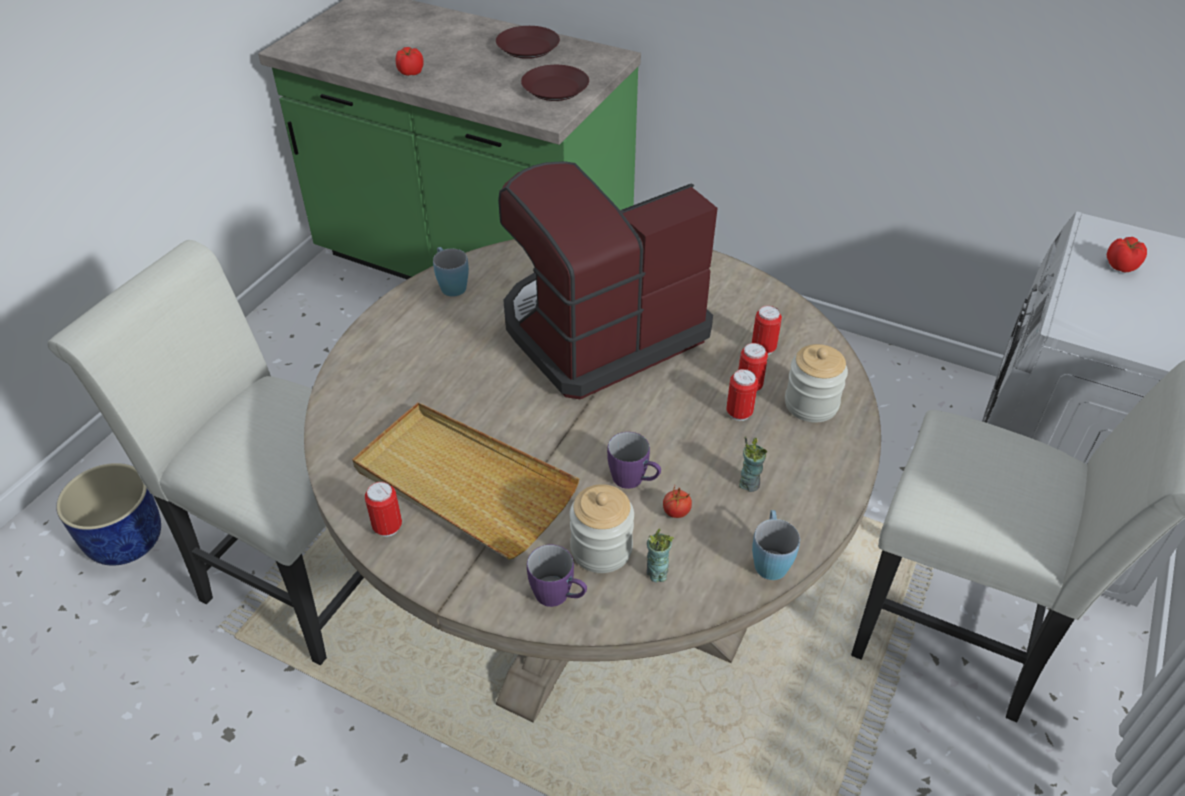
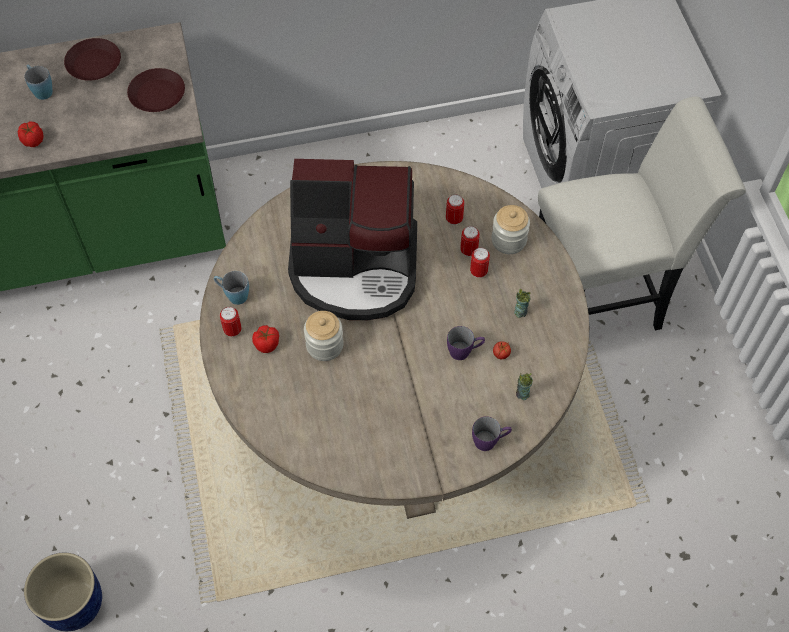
camera: 40 degrees left, 15 degrees up
white chair [47,240,364,665] -> none
beige tray [352,402,579,559] -> none
can [365,482,402,537] -> can moved to [220,307,242,337]
coffee machine [498,161,718,400] -> coffee machine turned 105 degrees counterclockwise [288,159,417,320]
jar [569,484,634,573] -> jar moved to [304,311,344,361]
blue mug [752,510,800,580] -> blue mug moved to [24,64,53,100]
tomato [1107,237,1147,272] -> tomato moved to [252,325,279,353]

